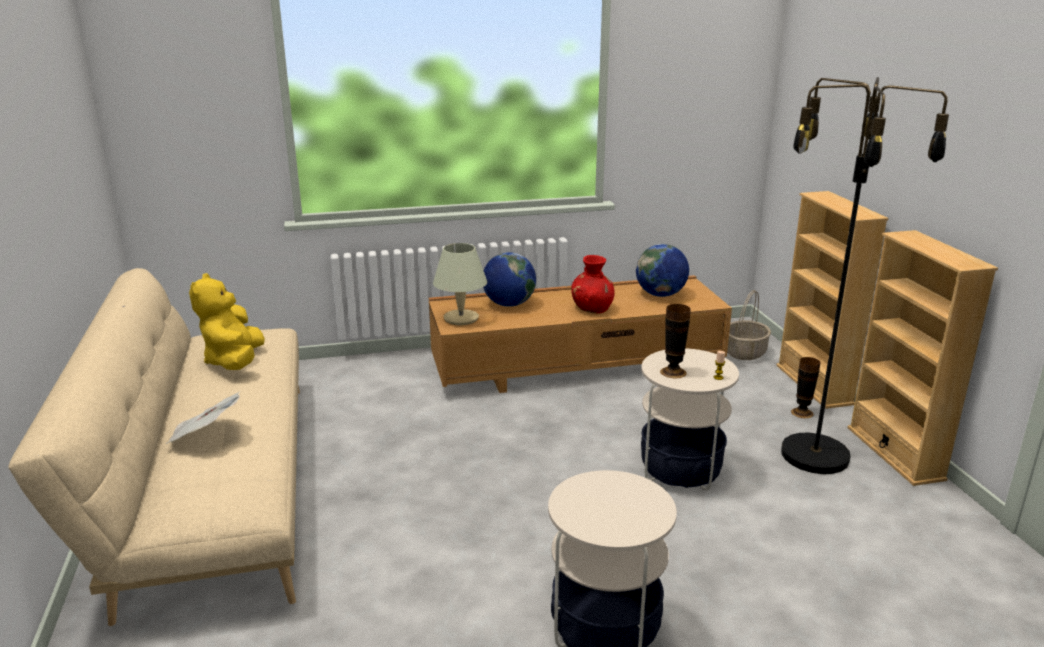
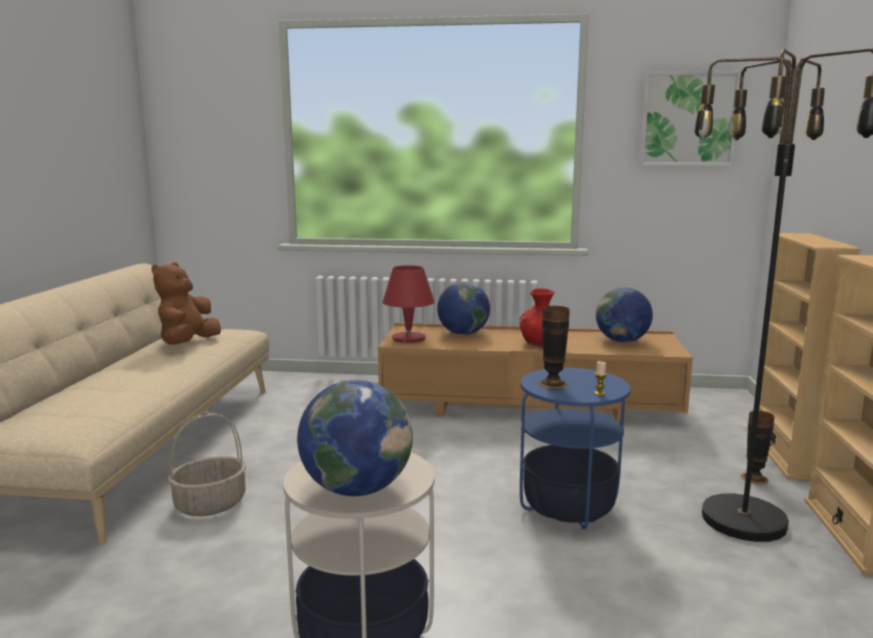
camera: 20 degrees right, 10 degrees down
newspaper [166,391,241,444] -> none
yellow plush toy [189,273,265,370] -> brown plush toy [152,262,221,345]
beige table lamp [433,243,487,325] -> red table lamp [382,265,434,343]
beige side table [641,348,739,491] -> blue side table [520,368,631,529]
basket [727,290,771,360] -> basket moved to [168,412,247,516]
none -> globe [297,380,413,496]
none -> picture [639,71,742,166]

